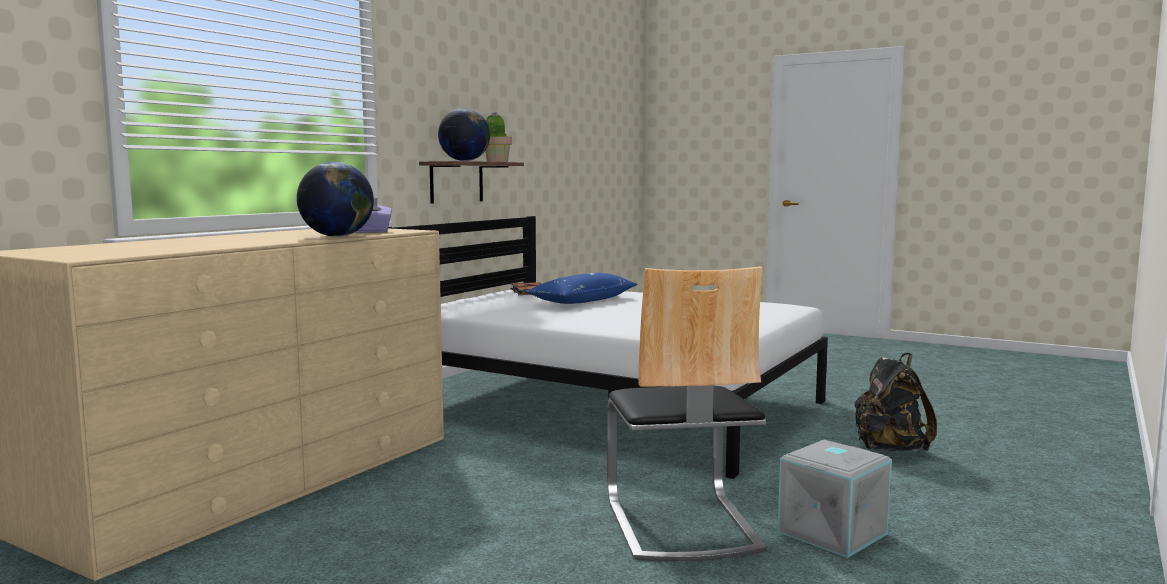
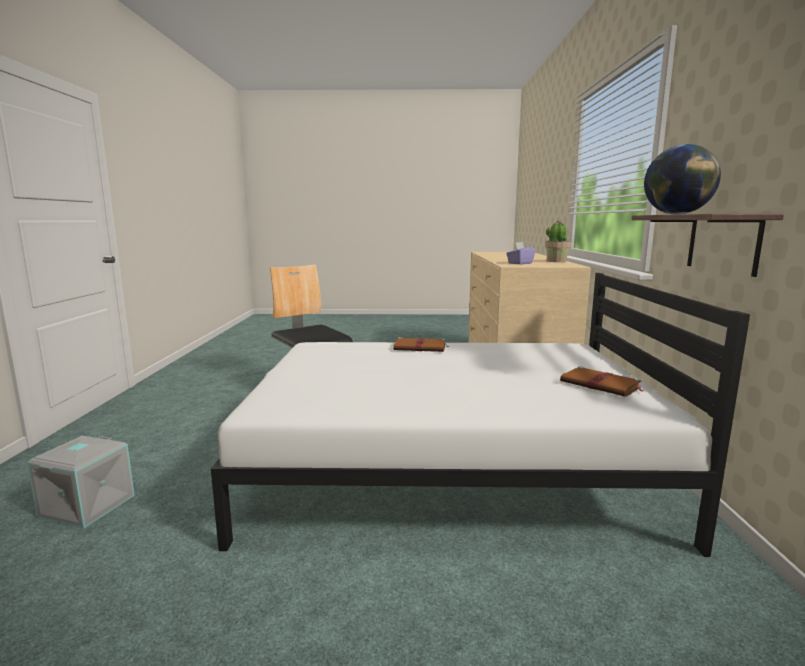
camera: 150 degrees right, 5 degrees up
globe [297,162,374,237] -> none
potted plant [485,112,512,162] -> potted plant moved to [545,220,571,262]
blue pillow [525,273,638,304] -> none
grey storage box [778,440,892,558] -> grey storage box moved to [27,436,135,529]
black backpack [854,353,937,452] -> none
none -> brown book [393,337,448,352]

